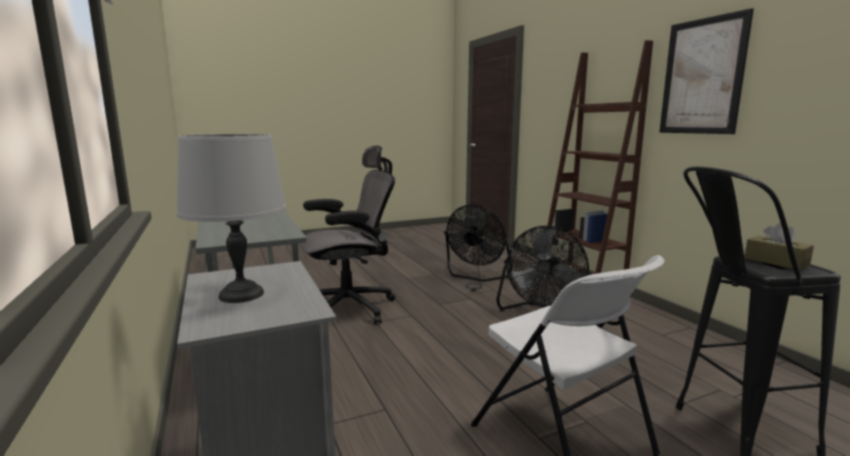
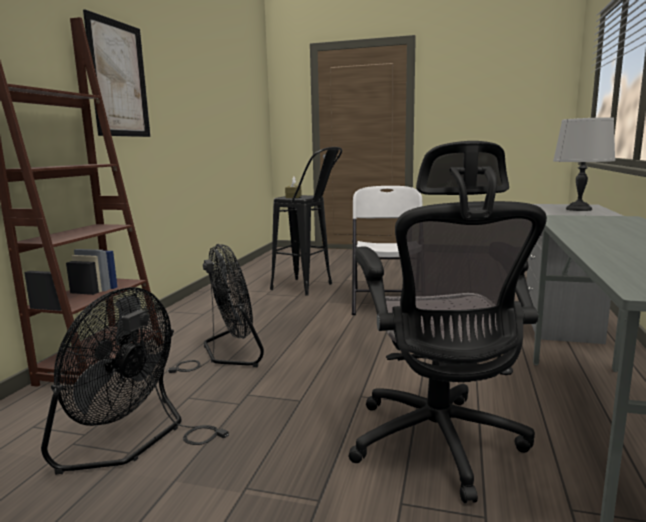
camera: 140 degrees left, 0 degrees up
office chair [300,146,395,324] -> office chair turned 105 degrees counterclockwise [348,141,547,503]
black fan [444,205,512,291] -> black fan turned 45 degrees clockwise [41,287,229,475]

